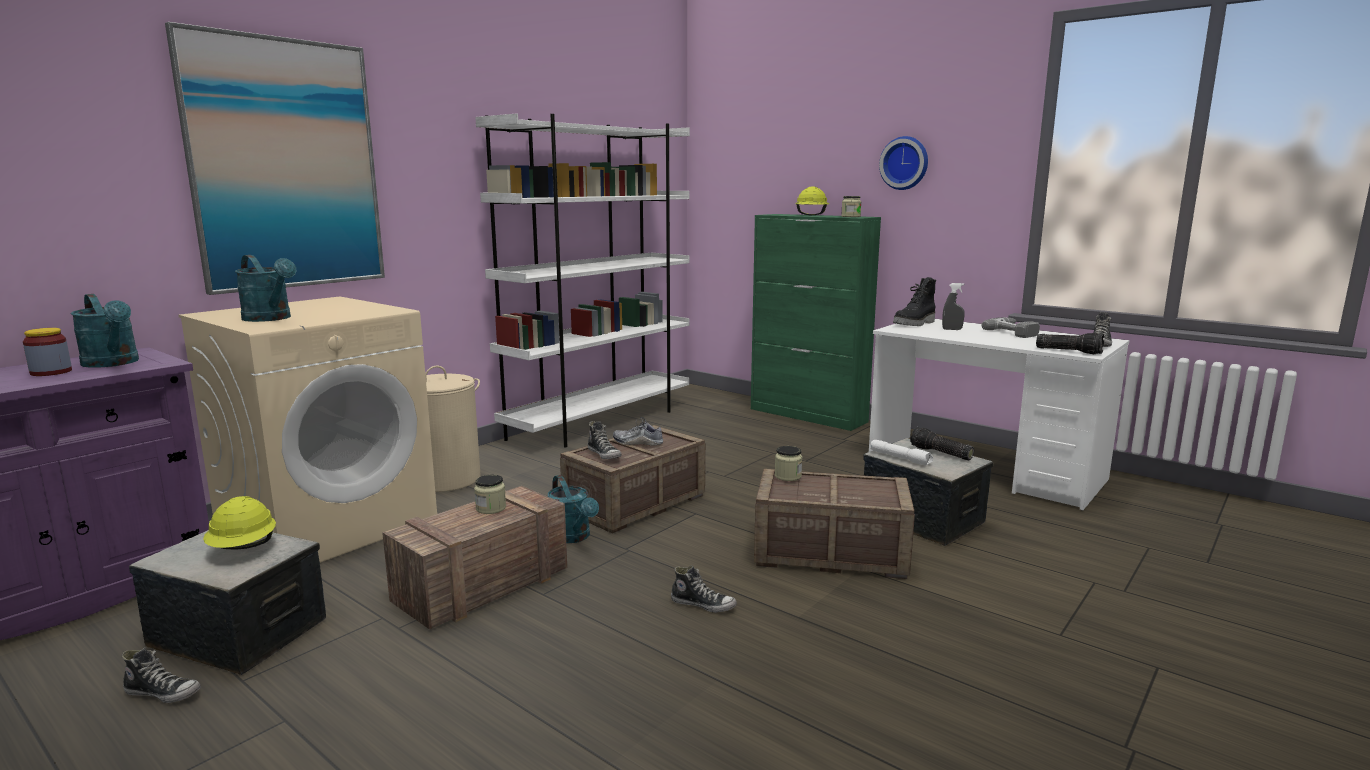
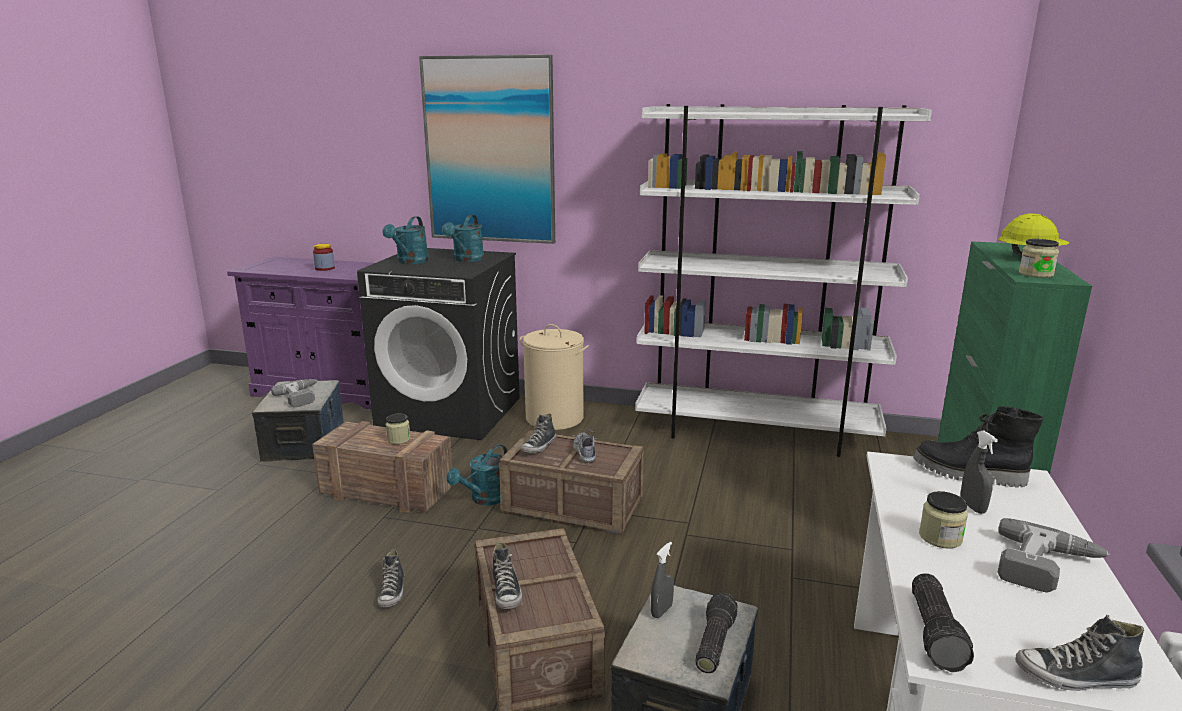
camera: 65 degrees right, 5 degrees up
turquoise watering can [70,294,139,368] -> turquoise watering can moved to [442,215,484,262]
shoe [122,647,201,704] -> shoe moved to [493,542,522,609]
beige washing machine [179,296,437,563] -> black washing machine [357,248,520,440]
yellow hard hat [203,496,276,549] -> power drill [271,379,318,408]
jar [775,446,802,481] -> jar moved to [919,491,968,549]
white flashlight [871,440,933,466] -> grey spray bottle [651,542,674,618]
wall clock [879,136,928,190] -> none

